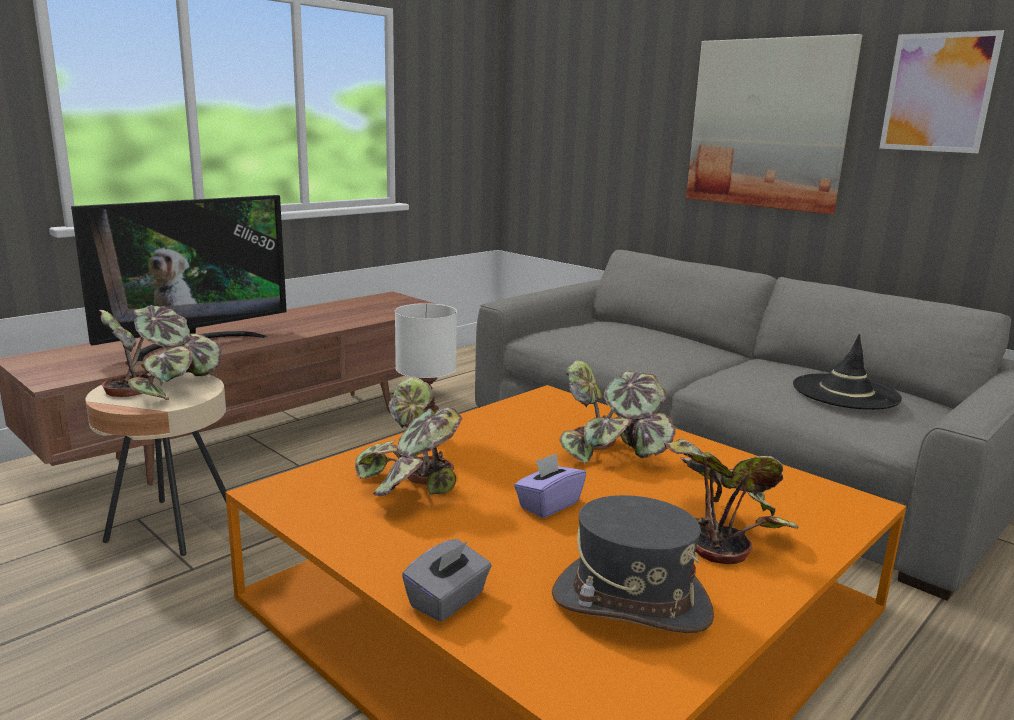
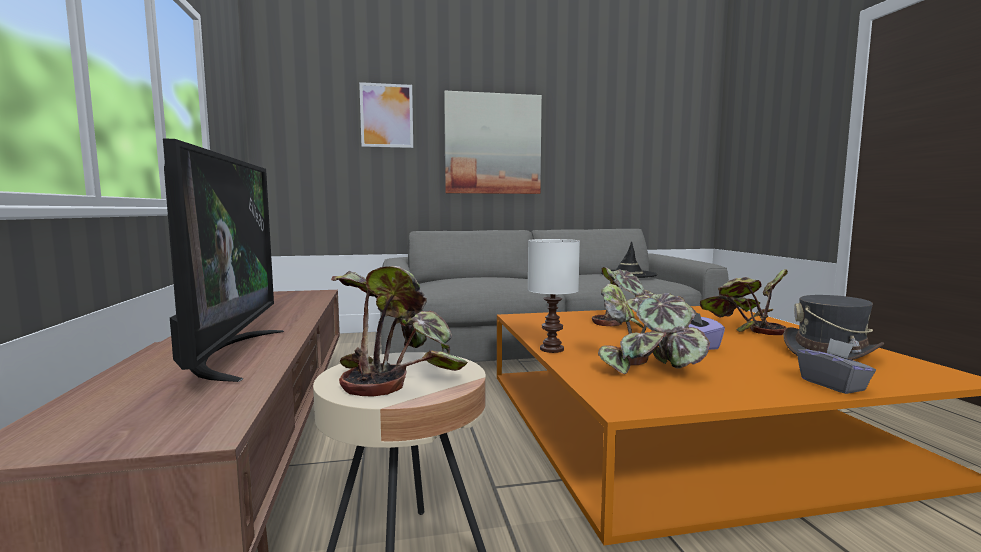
camera: 55 degrees left, 10 degrees down
picture [879,30,1004,153] -> picture moved to [359,82,413,148]

